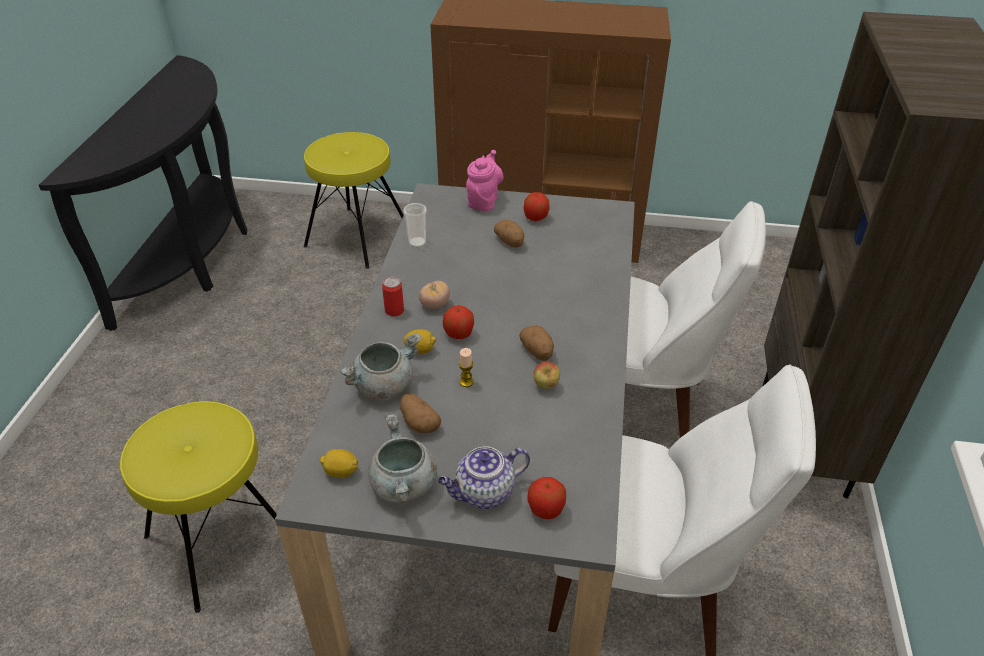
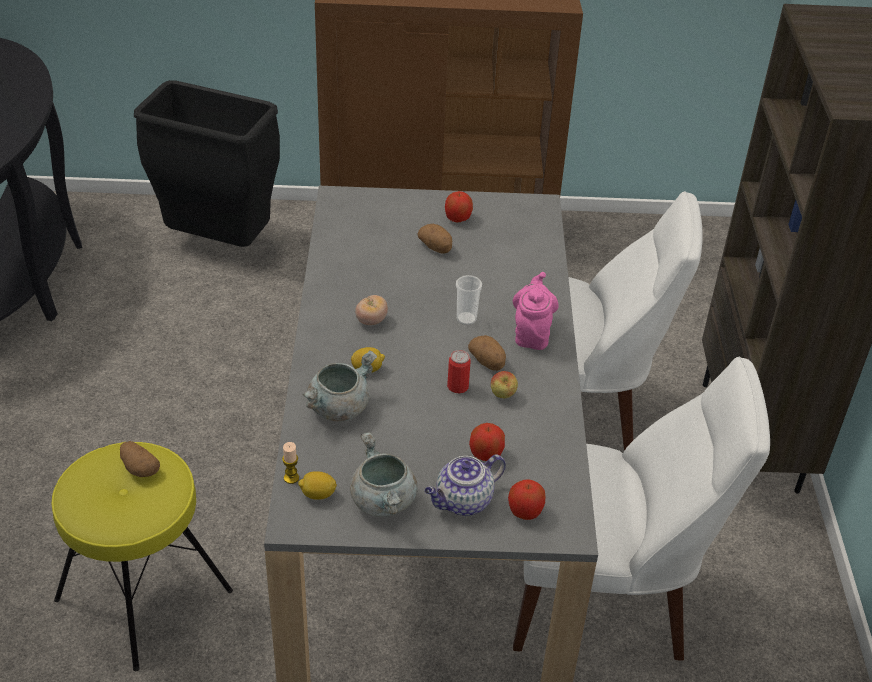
camera: 10 degrees left, 0 degrees up
yellow stool [304,132,404,269] -> black trash can [134,80,280,247]
can [382,276,404,317] -> can moved to [447,350,471,393]
potato [400,393,441,433] -> potato moved to [120,441,160,477]
cup [403,203,427,248] -> cup moved to [456,275,482,325]
apple [443,305,474,339] -> apple moved to [469,423,505,461]
candle [459,348,474,387] -> candle moved to [282,442,299,484]
pink teapot [466,150,503,211] -> pink teapot moved to [513,272,559,350]

